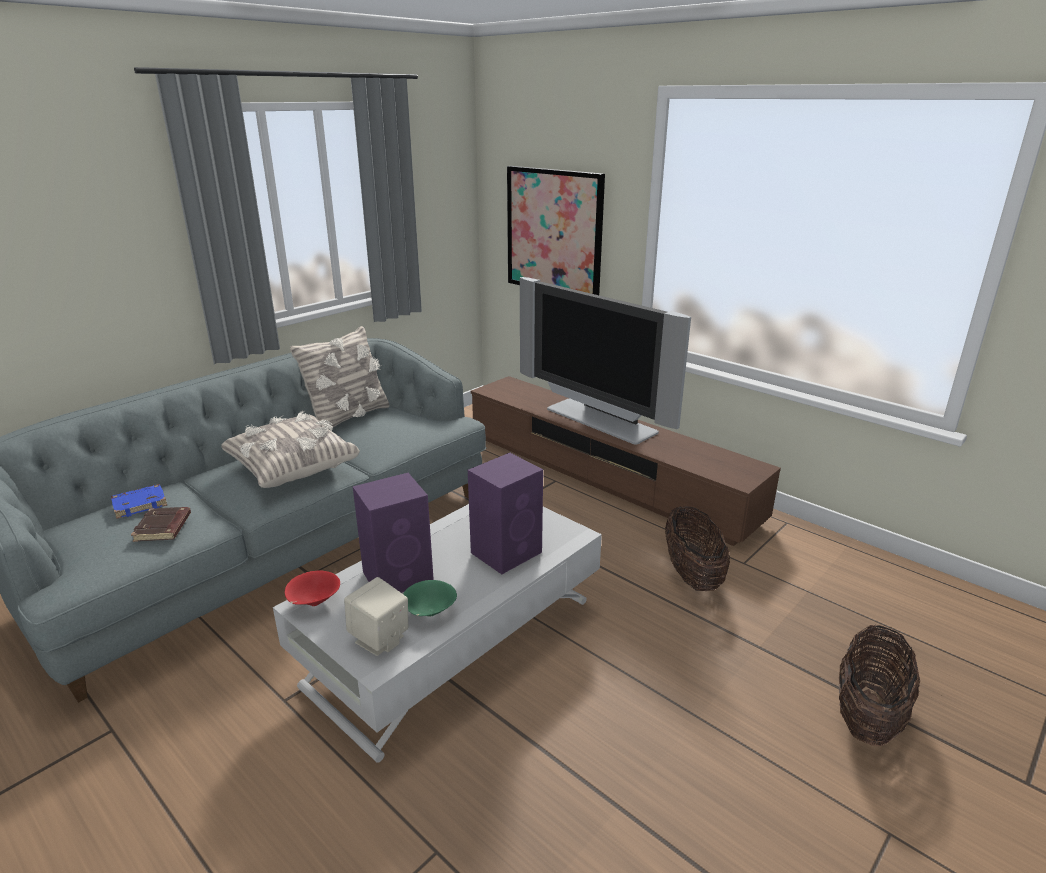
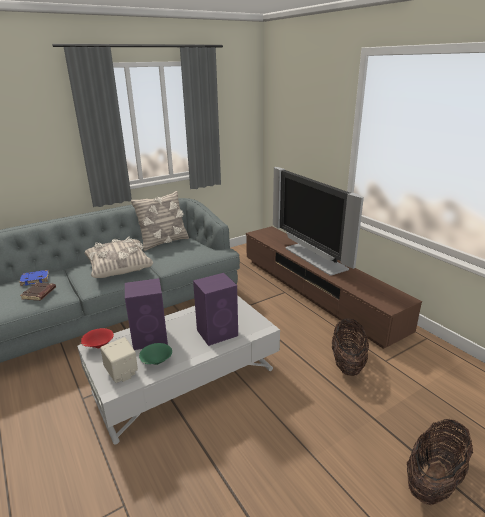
camera: 15 degrees right, 0 degrees up
picture [507,166,605,295] -> none

